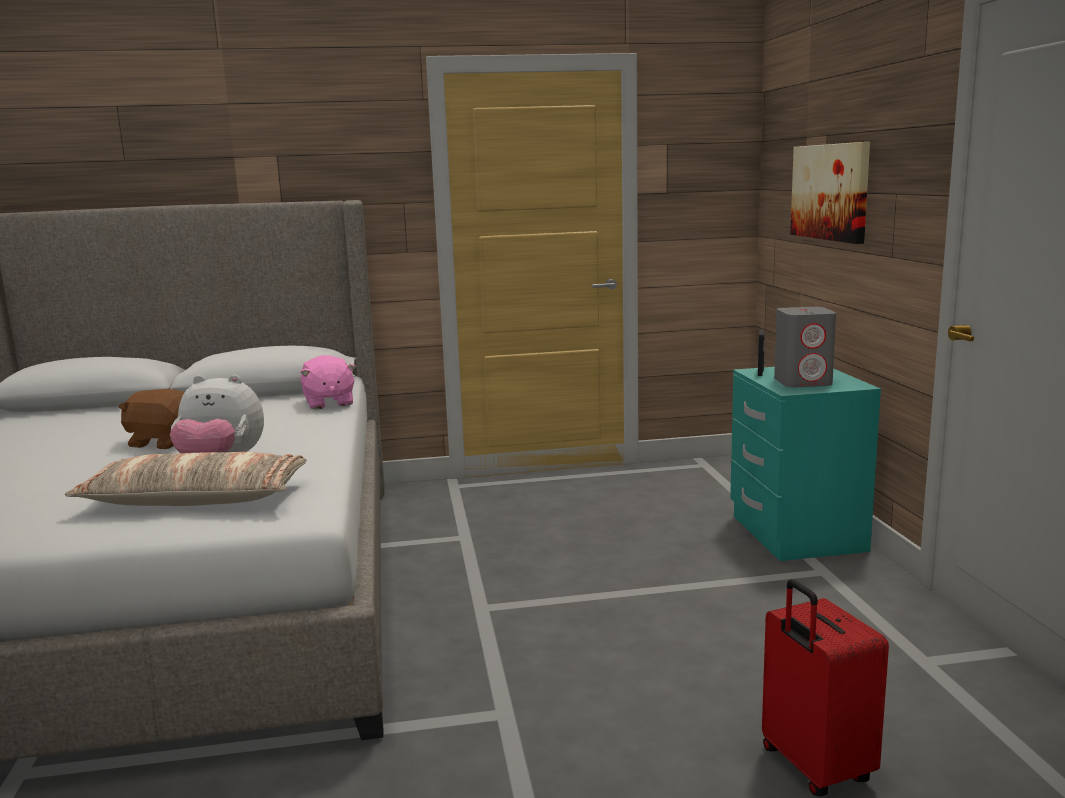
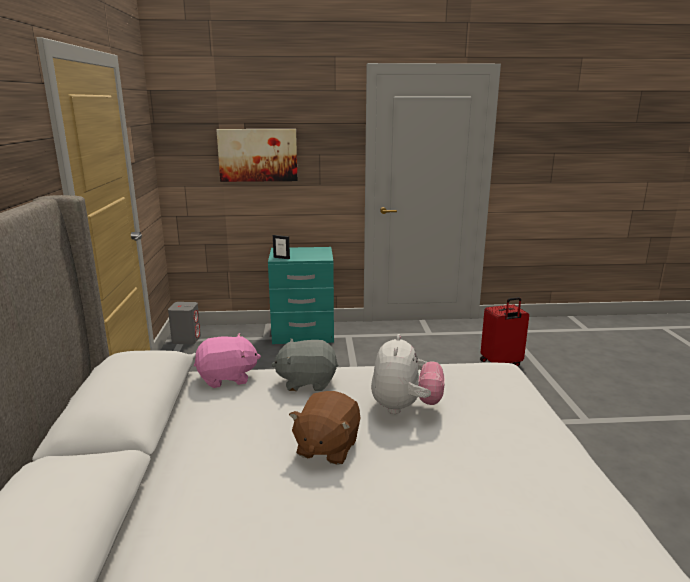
camera: 85 degrees left, 5 degrees up
pillow [65,452,307,506] -> none
grey speaker [774,307,836,388] -> grey speaker moved to [168,302,201,344]
none -> grey plush toy [271,338,339,391]

